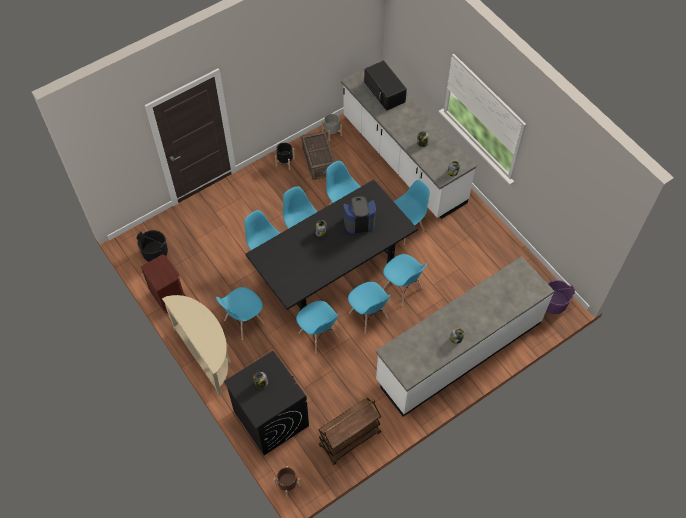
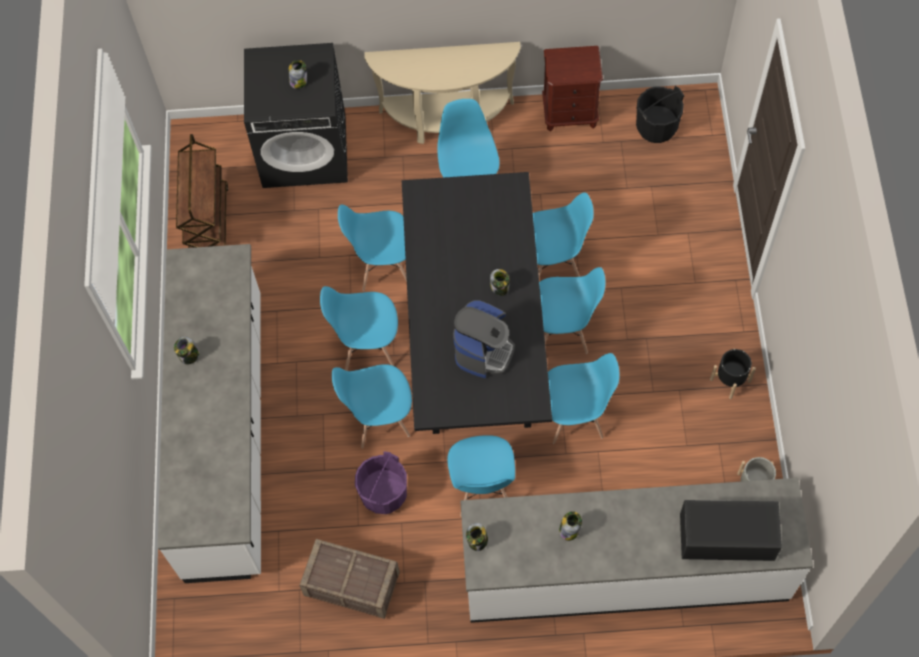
camera: 125 degrees right, 5 degrees up
brown planter [274,466,301,498] -> none
crate [302,131,335,180] -> crate moved to [300,539,400,619]
purple bucket [546,280,575,314] -> purple bucket moved to [355,451,407,514]

